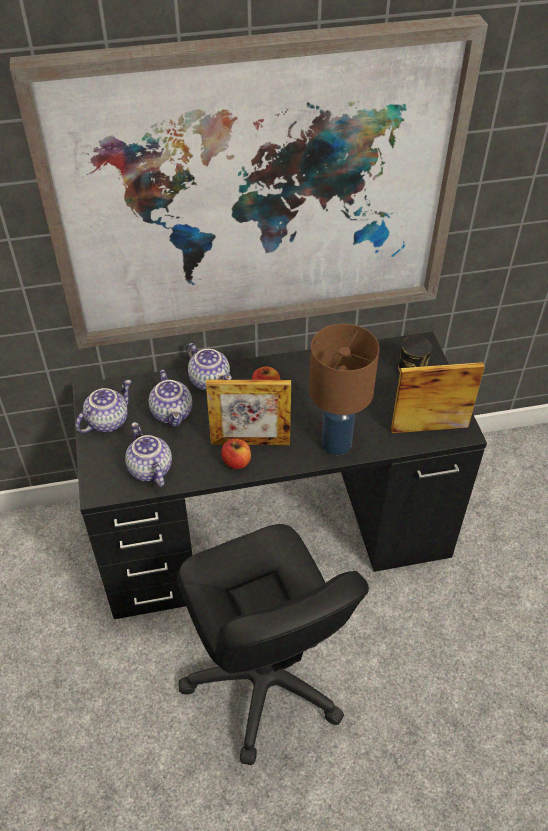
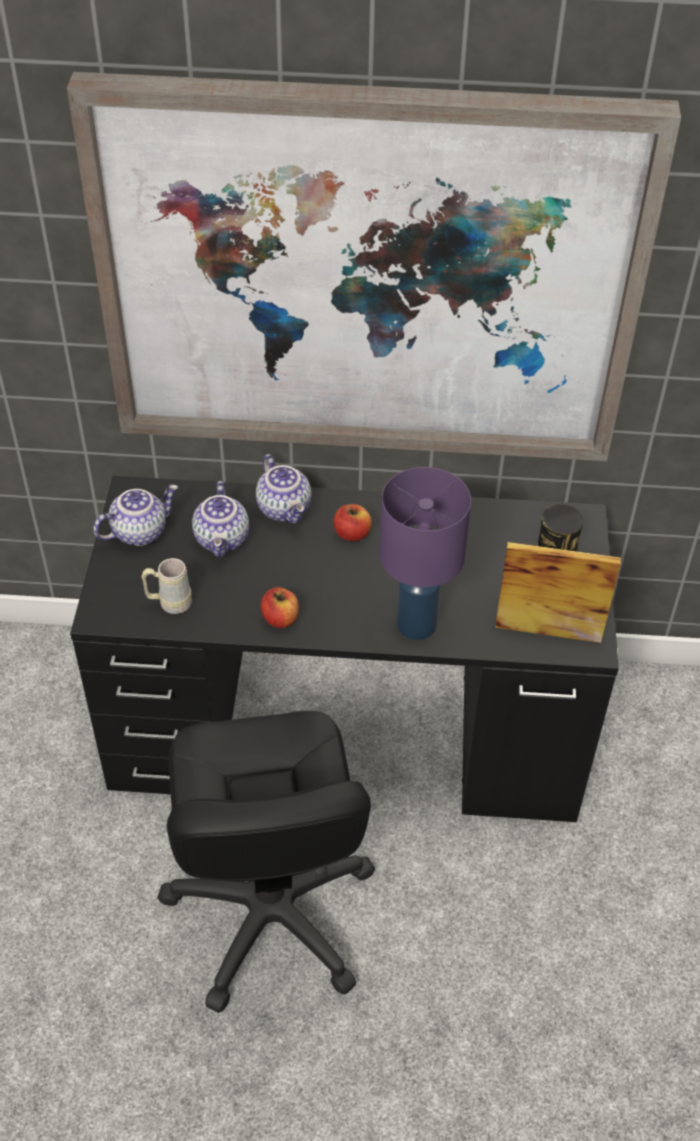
camera: 15 degrees right, 0 degrees up
teapot [125,422,172,487] -> beige mug [141,558,192,614]
picture frame [206,380,291,445] -> none
brown table lamp [309,324,379,455] -> purple table lamp [379,467,471,640]

